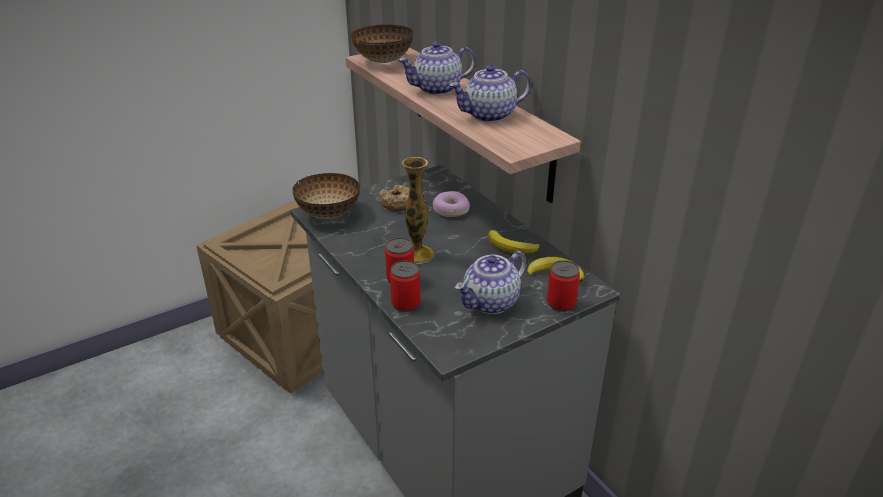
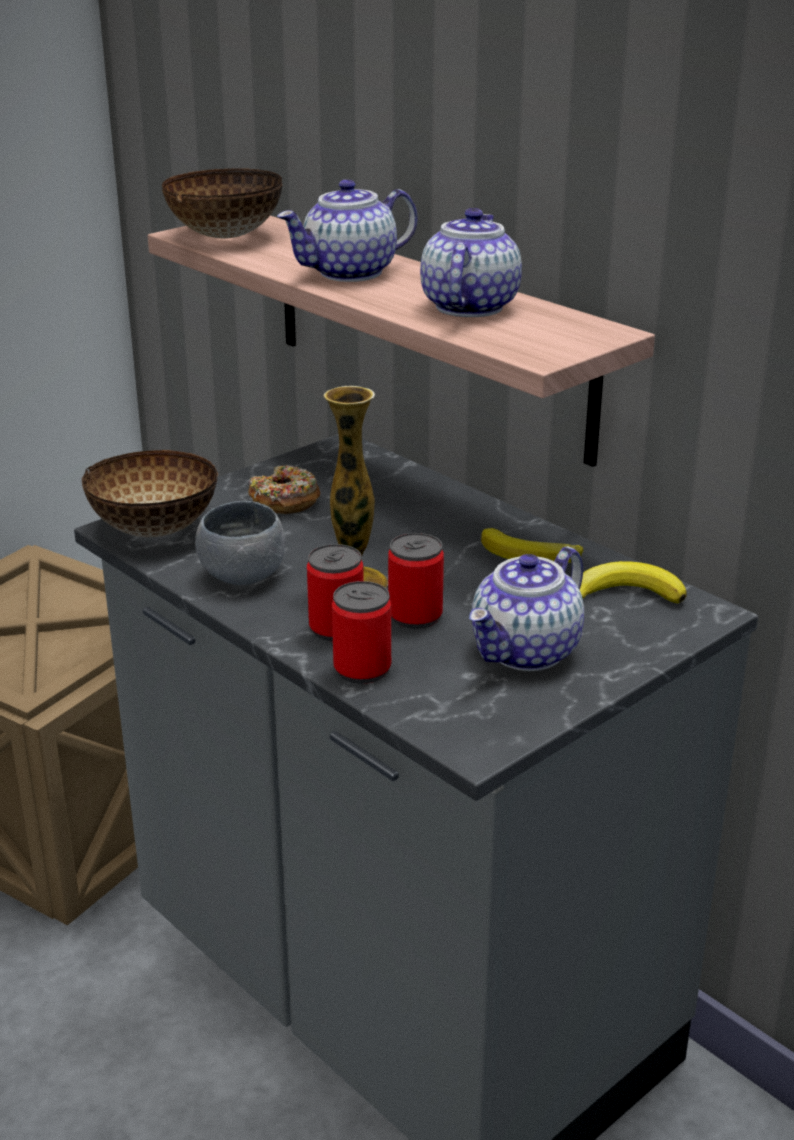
camera: 10 degrees left, 5 degrees down
donut [433,191,470,217] -> none
teapot [449,65,531,123] -> teapot turned 135 degrees clockwise [420,208,522,317]
can [547,260,580,312] -> can moved to [388,533,444,629]
none -> grey bowl [195,501,285,585]

